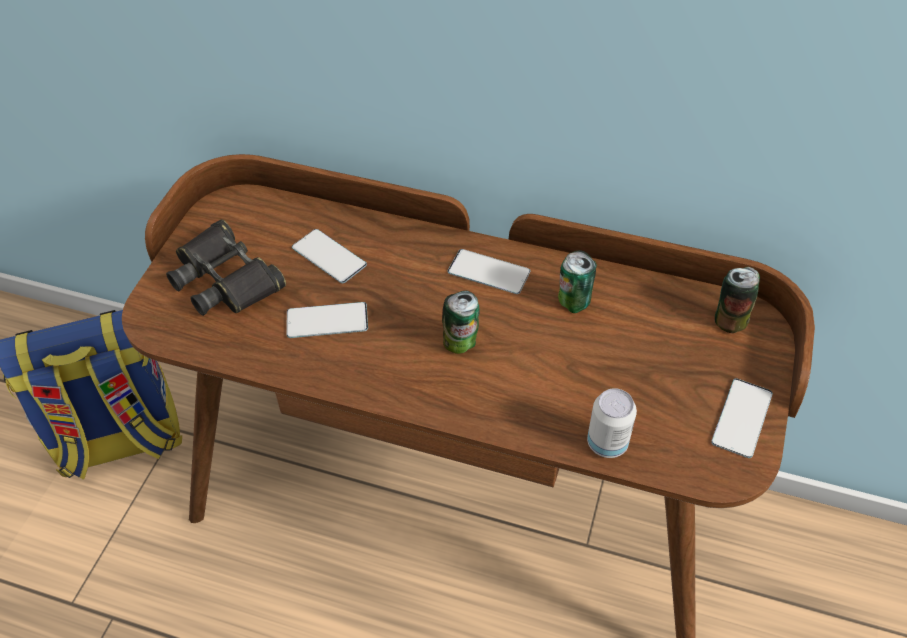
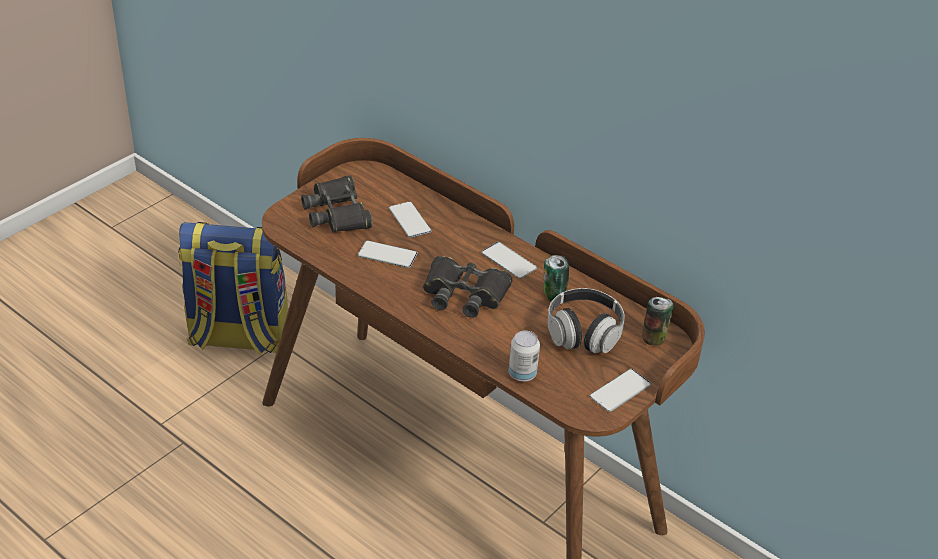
camera: 20 degrees right, 10 degrees down
can [442,291,480,354] -> black binoculars [423,256,513,318]
none -> headphones [547,288,625,353]

